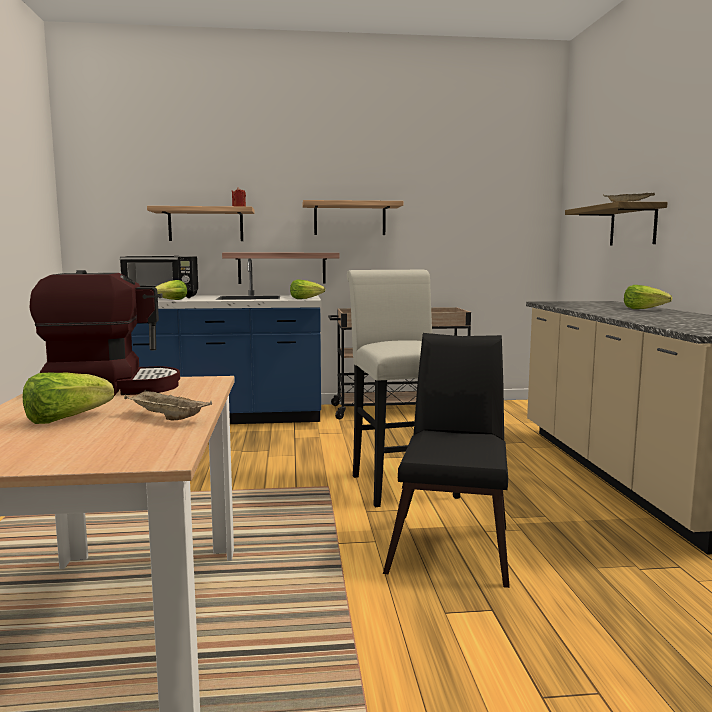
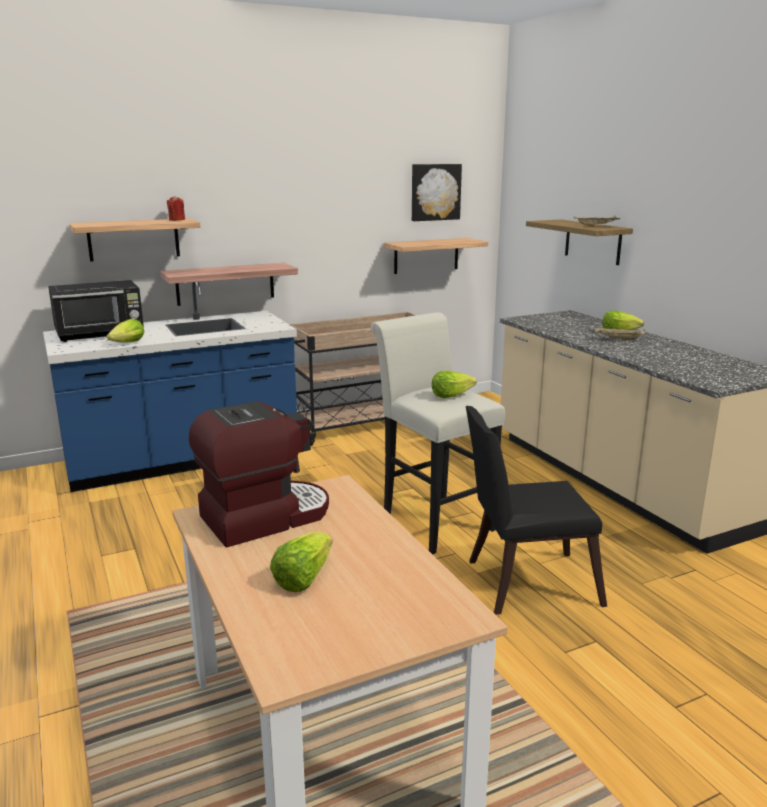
camera: 20 degrees left, 10 degrees up
beige tray [124,390,212,420] -> beige tray moved to [595,327,646,341]
lettuce [290,280,325,299] -> lettuce moved to [432,371,477,398]
shelf [302,200,403,235] -> shelf moved to [384,238,488,274]
black chair [383,333,510,588] -> black chair turned 90 degrees counterclockwise [466,406,607,615]
none -> picture [412,164,462,221]

